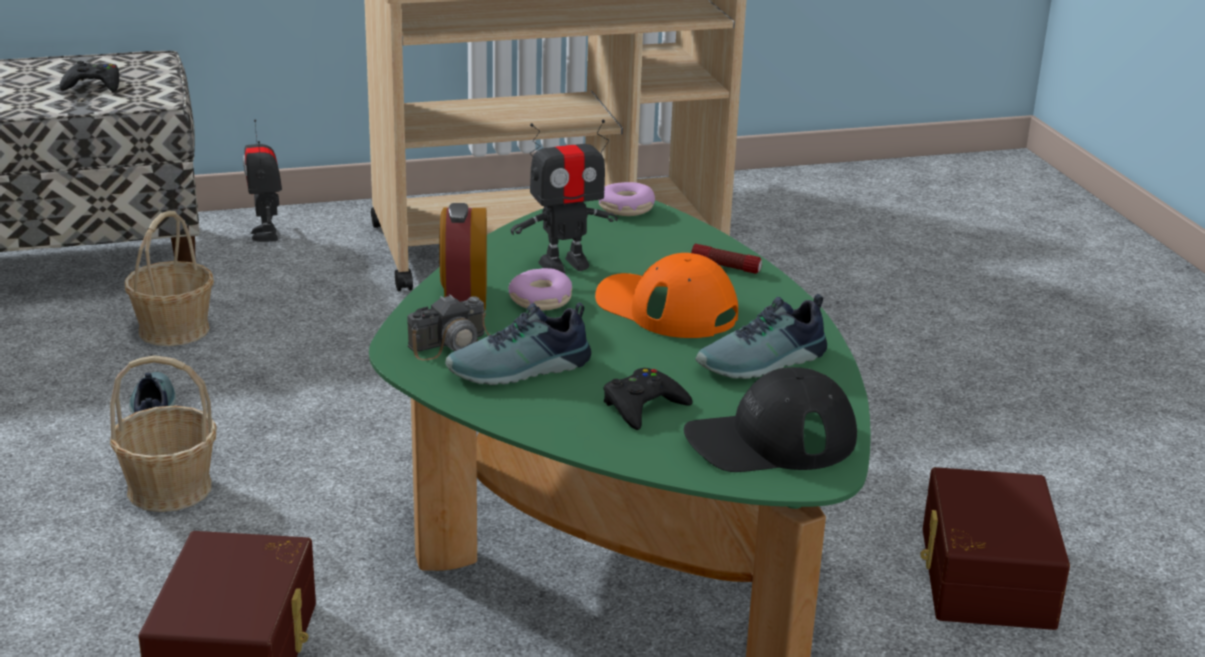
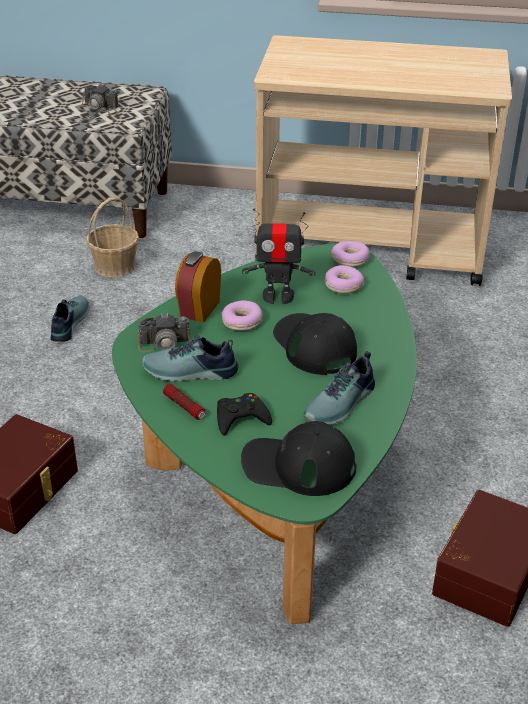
camera: 25 degrees right, 10 degrees up
black game controller [60,61,119,92] -> camera [81,84,119,115]
basket [110,355,216,512] -> none
toy robot [243,120,282,242] -> none
orange cap [595,252,738,338] -> black cap [273,313,357,375]
flashlight [691,244,762,274] -> flashlight moved to [163,384,206,420]
shoe [695,294,827,379] -> shoe turned 45 degrees counterclockwise [303,351,375,425]
none -> donut [325,265,364,294]

